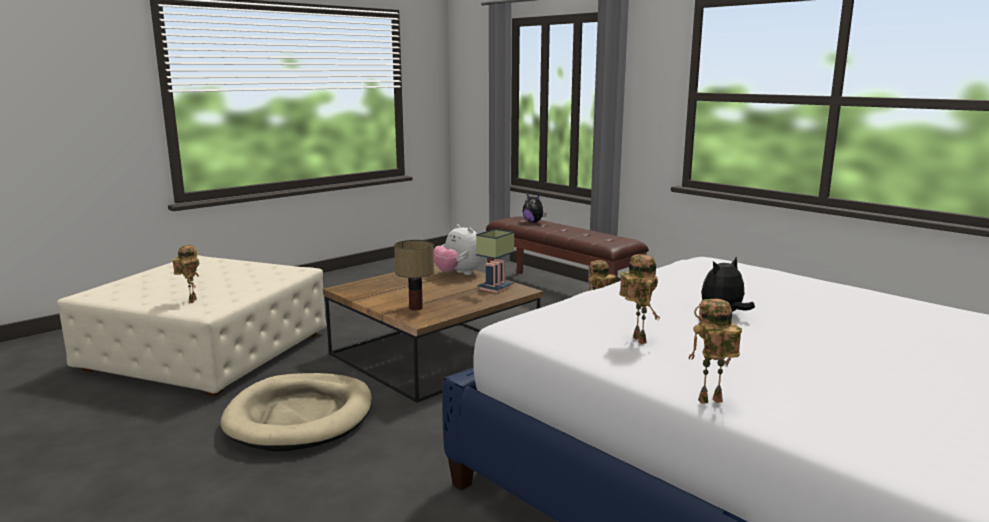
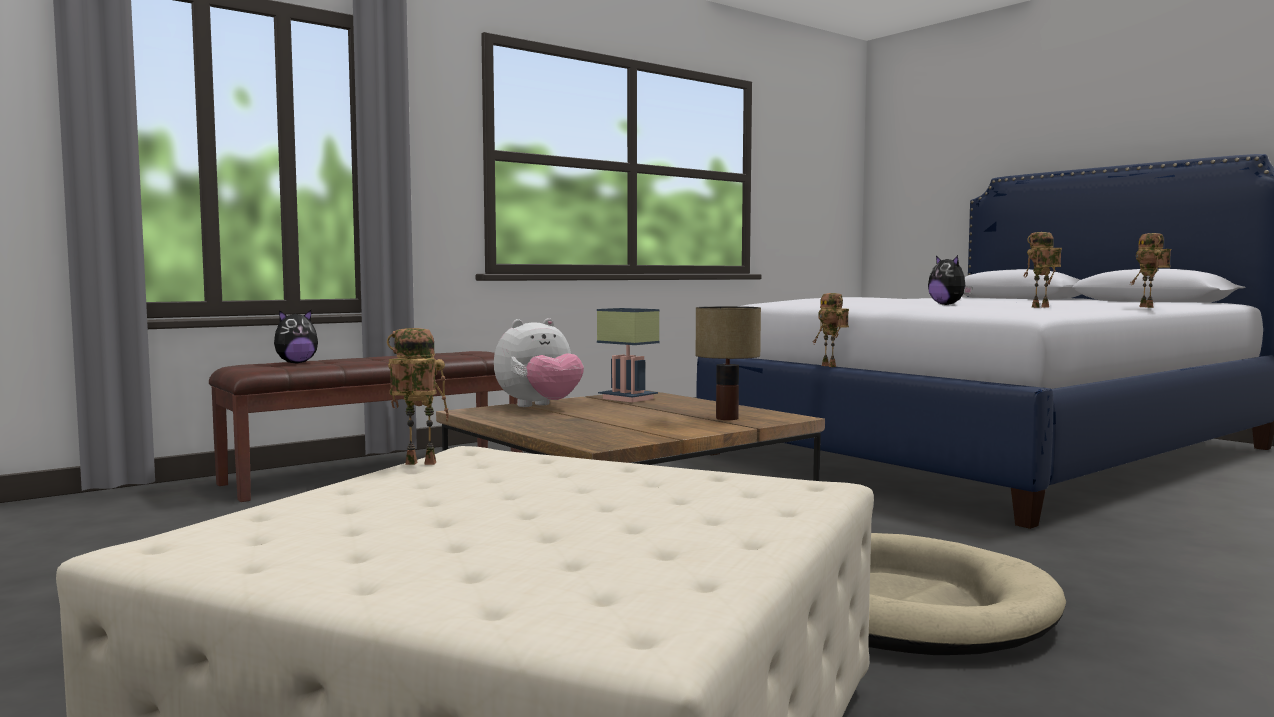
camera: 85 degrees left, 10 degrees down
toy robot [172,245,199,303] -> toy robot moved to [387,328,449,465]

